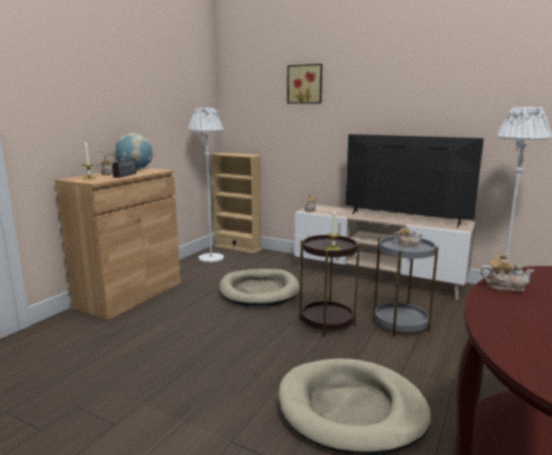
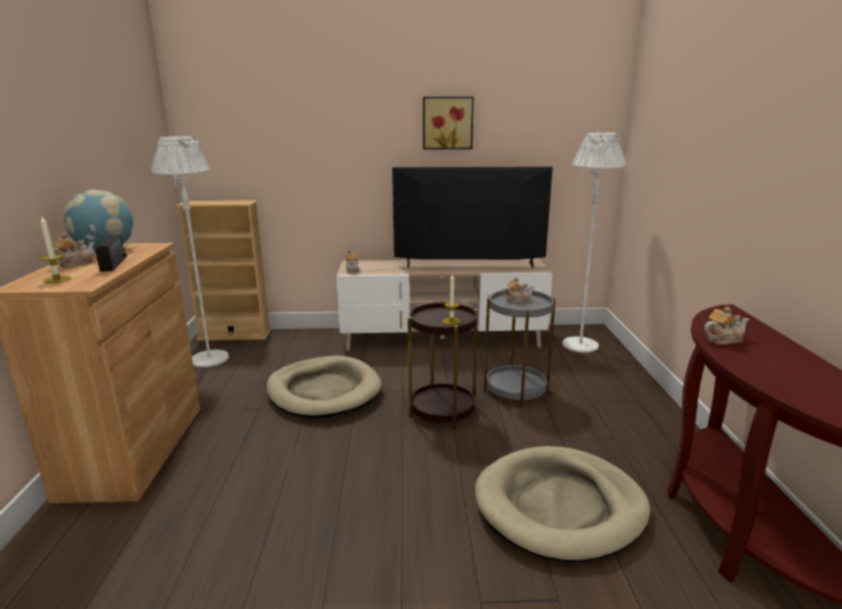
camera: 30 degrees left, 5 degrees up
picture [287,64,322,104] -> picture moved to [423,97,474,150]

